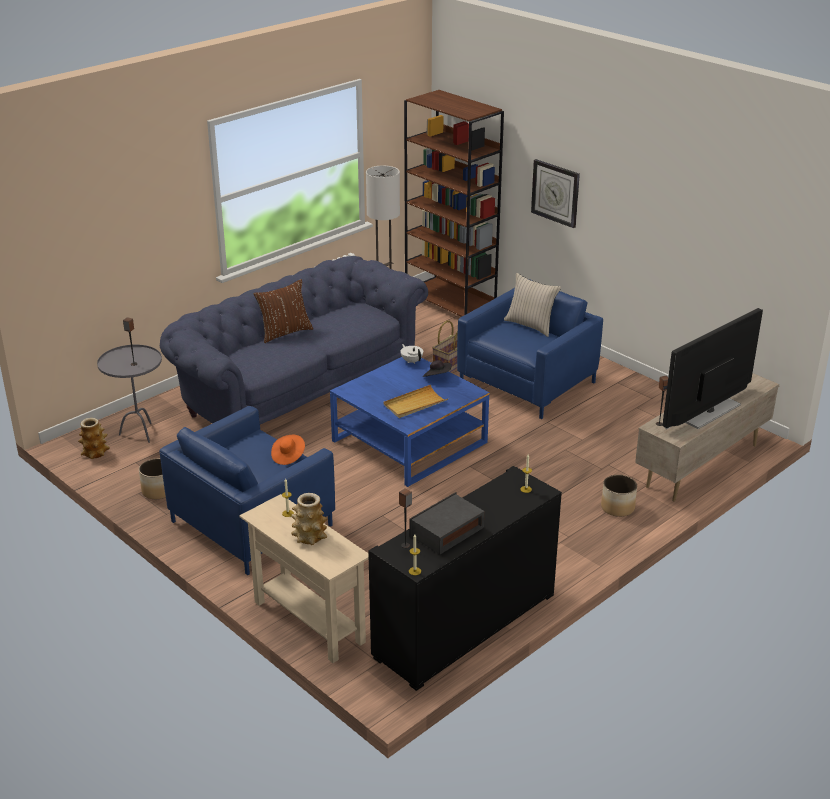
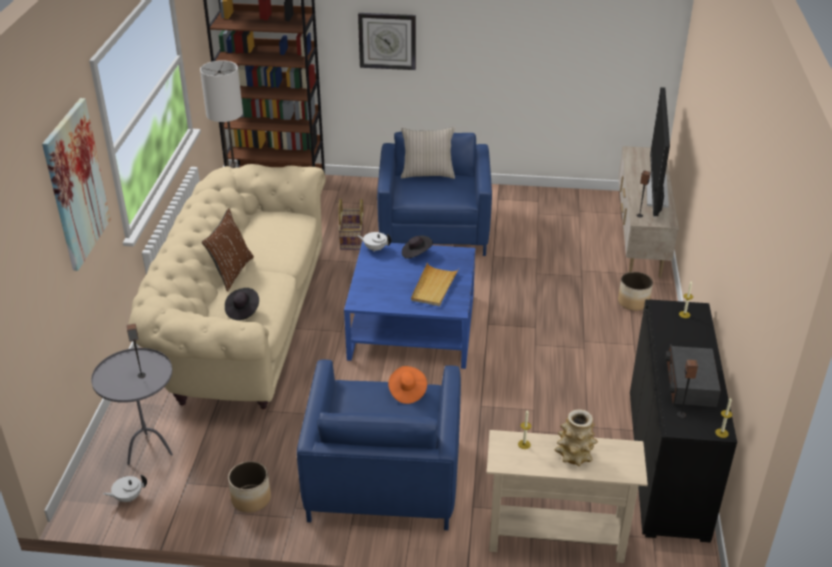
camera: 40 degrees left, 5 degrees up
vase [78,418,110,459] -> white teapot [103,475,147,502]
blue sofa [160,256,428,424] -> beige sofa [128,164,326,409]
none -> picture [42,98,111,271]
none -> black hat [225,288,259,320]

